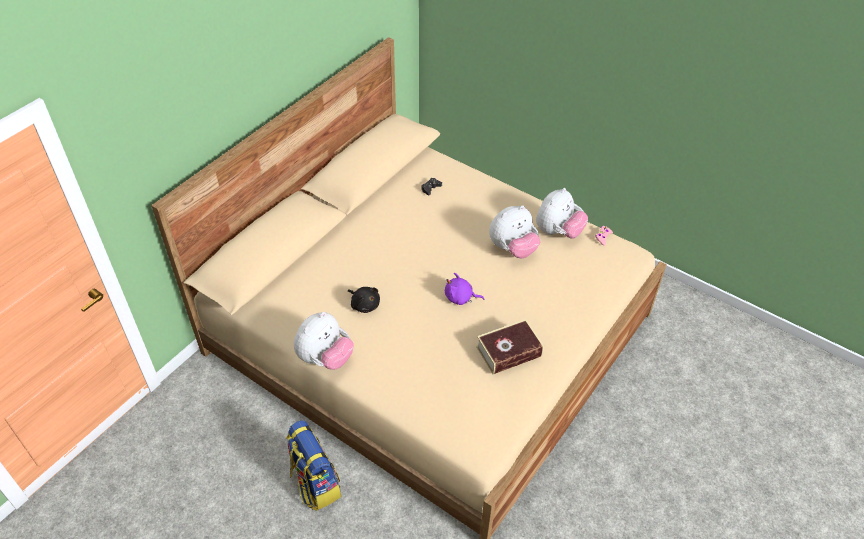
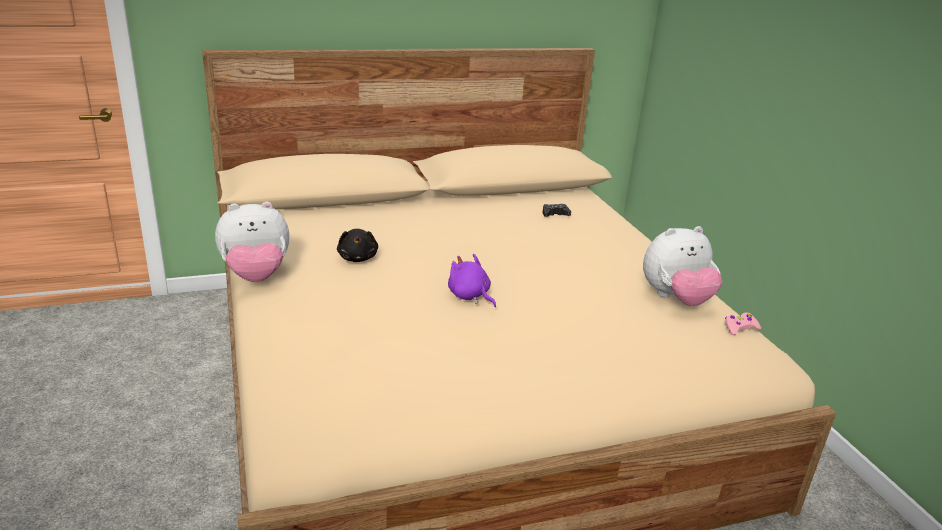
camera: 35 degrees right, 20 degrees down
backpack [286,420,341,511] -> none
book [476,319,544,375] -> none
plush toy [489,205,541,258] -> none

